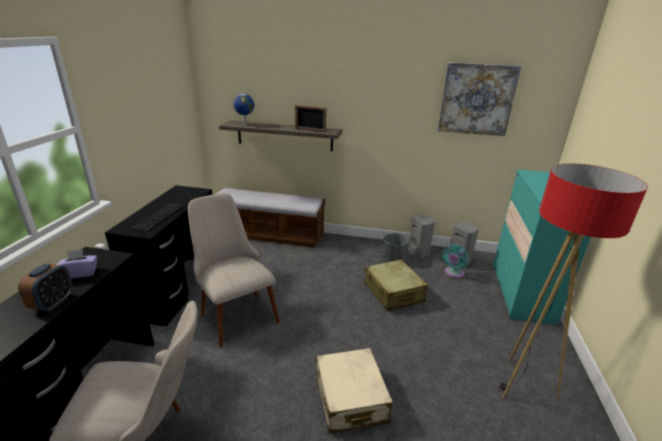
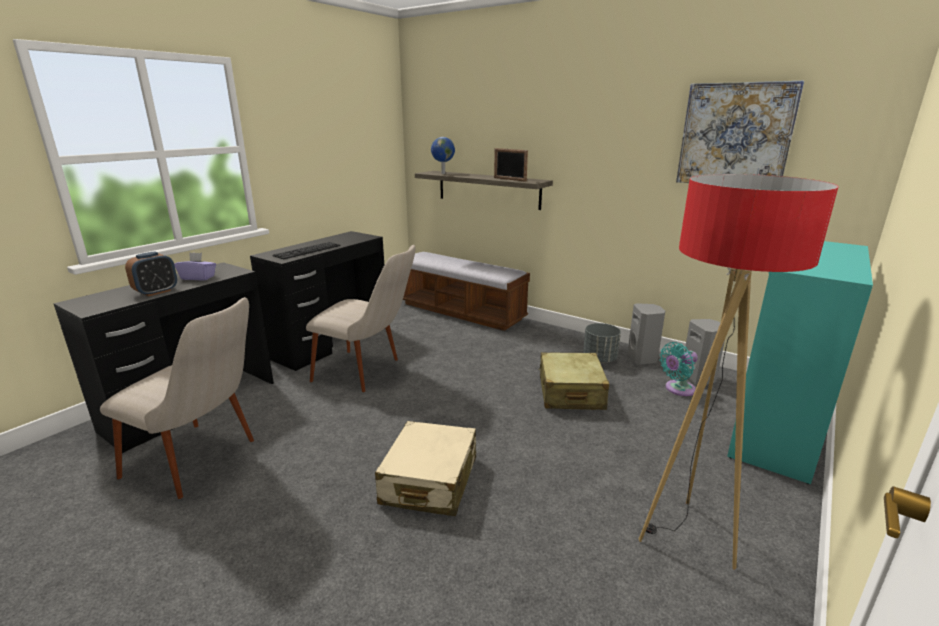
camera: 25 degrees right, 5 degrees down
beige chair [188,193,280,348] -> beige chair turned 120 degrees clockwise [306,245,415,392]

